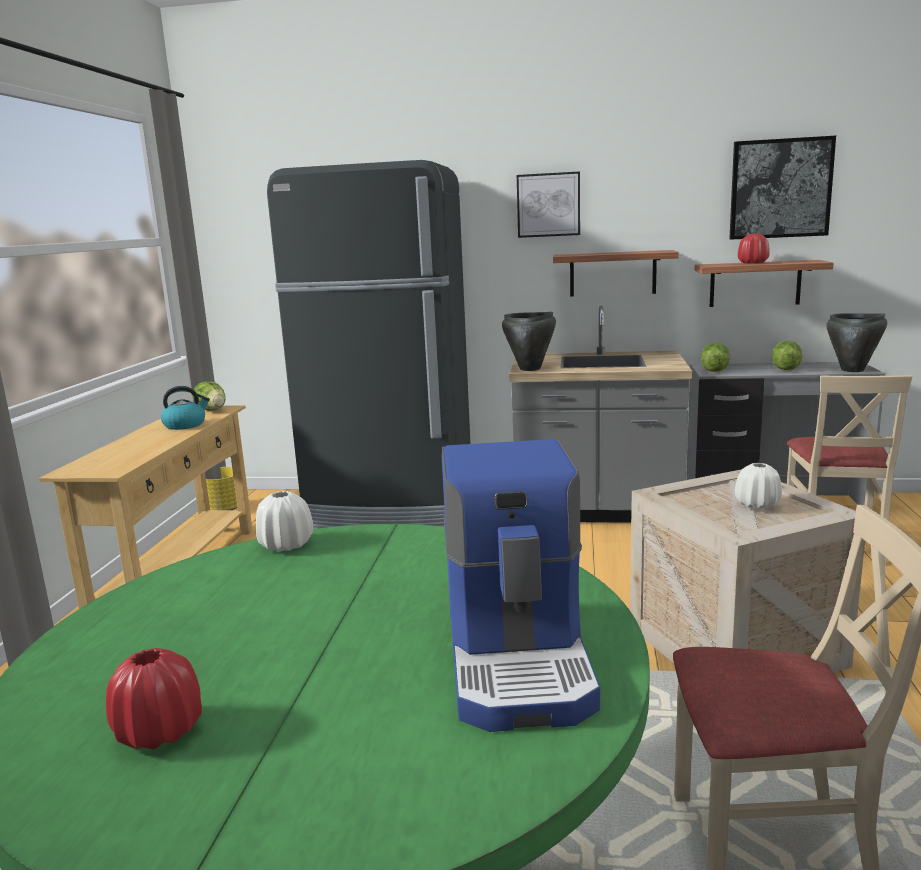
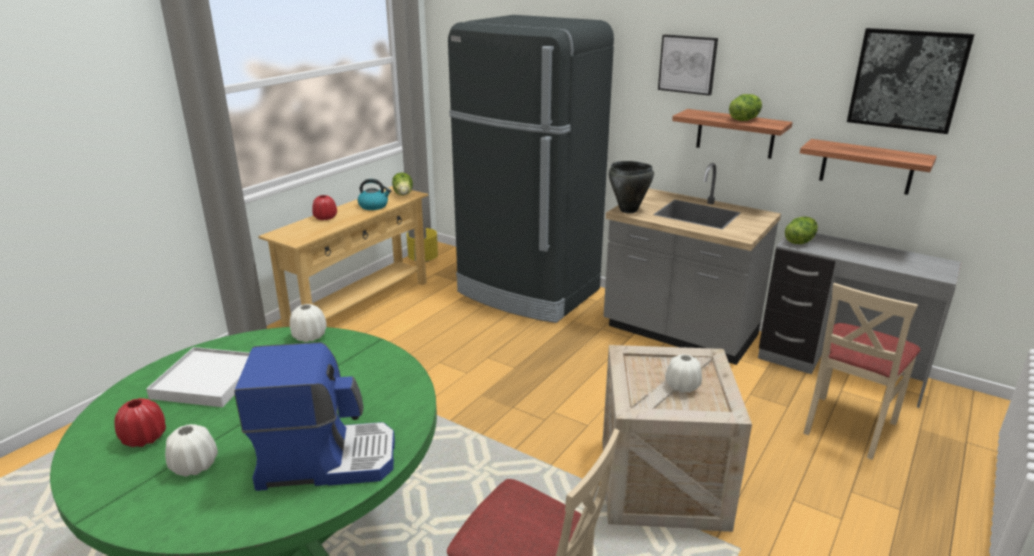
camera: 25 degrees right, 10 degrees up
coffee machine [442,439,600,732] -> coffee machine turned 120 degrees counterclockwise [234,342,395,491]
red vase [738,234,770,264] -> red vase moved to [312,195,337,220]
lettuce [772,341,802,370] -> lettuce moved to [729,94,762,121]
black cooking pot [826,313,887,372] -> none
none -> white tray [146,347,250,407]
none -> white vase [165,424,218,477]

